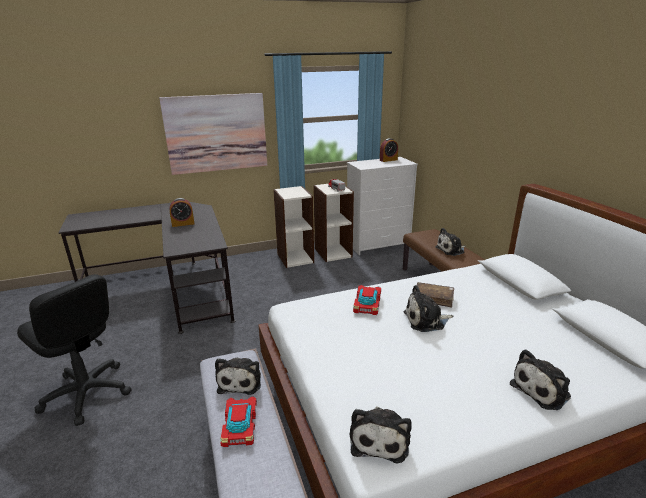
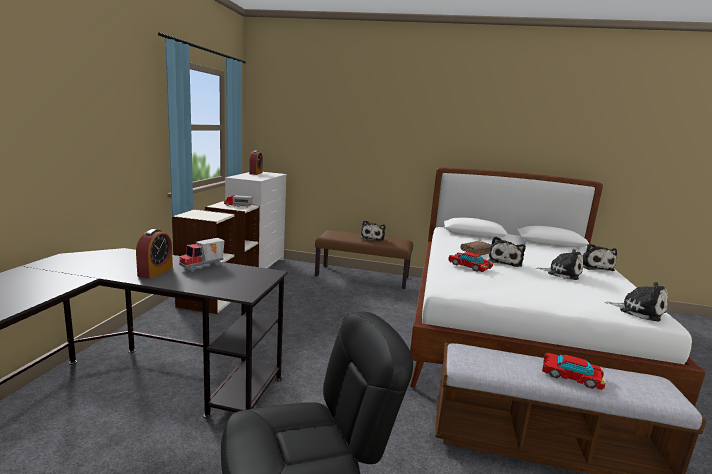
camera: 60 degrees left, 10 degrees down
picture [159,93,267,175] -> none
plush toy [215,358,261,395] -> plush toy moved to [536,249,583,280]
none -> toy truck [179,238,225,271]

